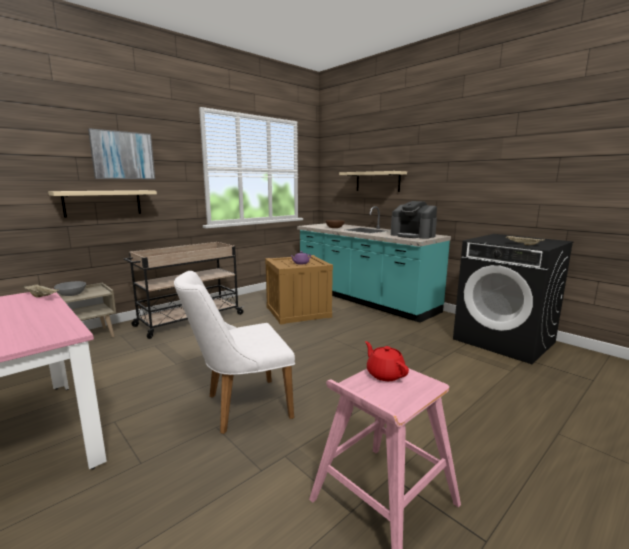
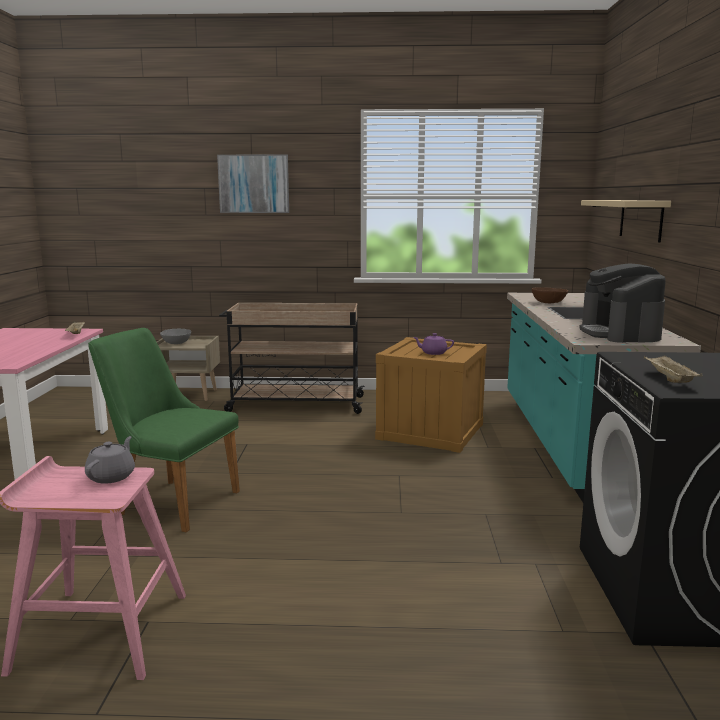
camera: 45 degrees right, 0 degrees up
beige shelf [48,190,157,218] -> none
white chair [174,271,295,434] -> green chair [88,328,240,533]
red teapot [365,341,409,381] -> grey teapot [85,436,135,484]

